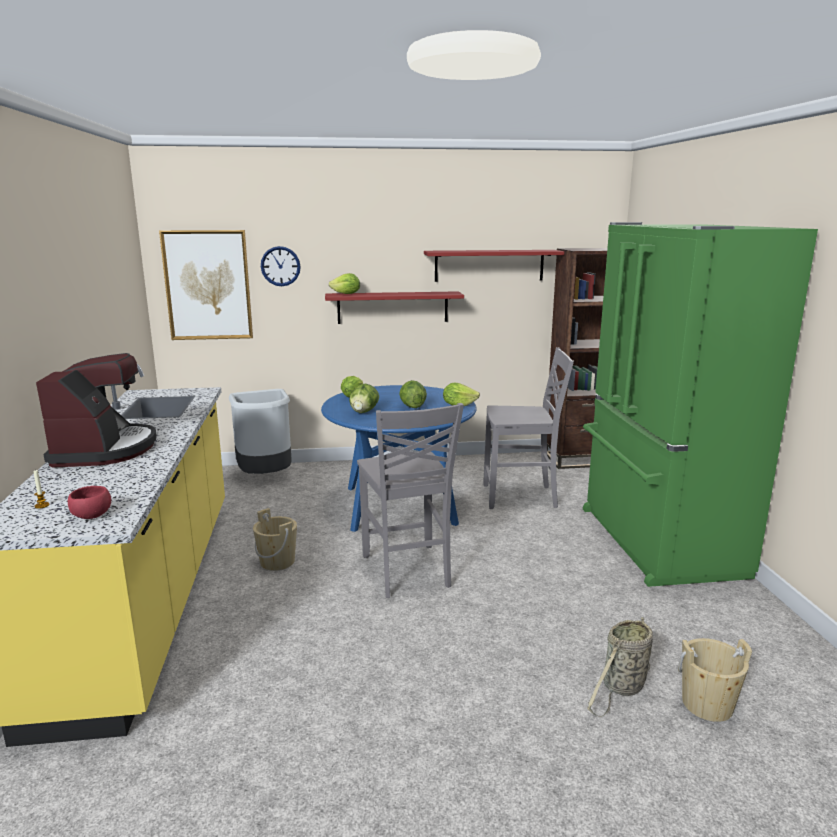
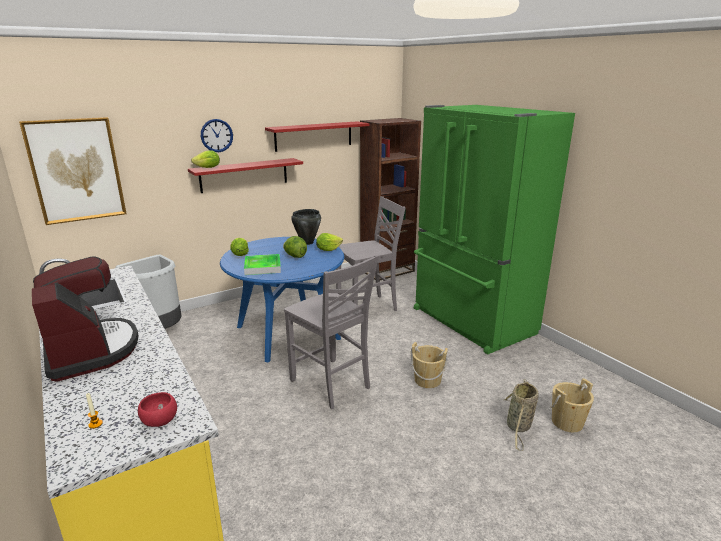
camera: 25 degrees left, 5 degrees up
beige bucket [253,508,297,571] -> beige bucket moved to [411,342,448,388]
wall clock [261,246,301,286] -> wall clock moved to [201,119,233,152]
lettuce [349,384,379,413] -> tray [244,254,281,275]
none -> black cooking pot [291,209,321,245]

